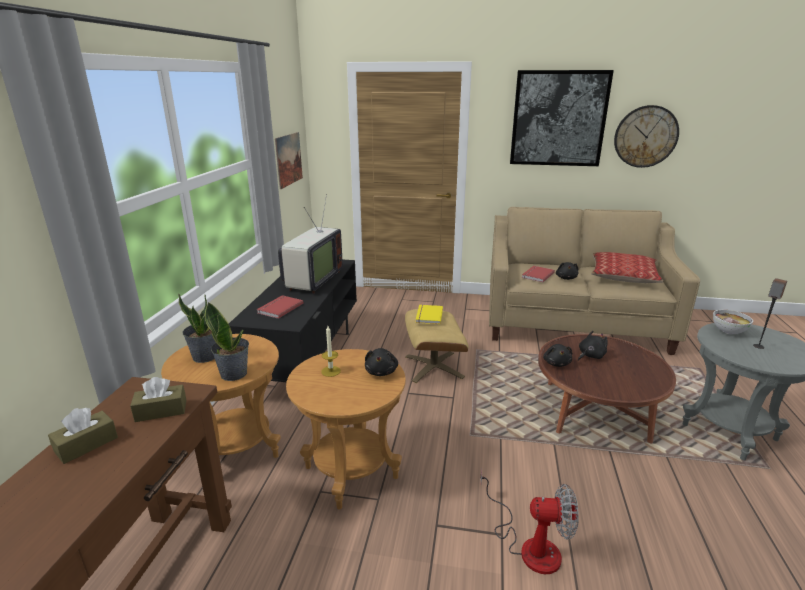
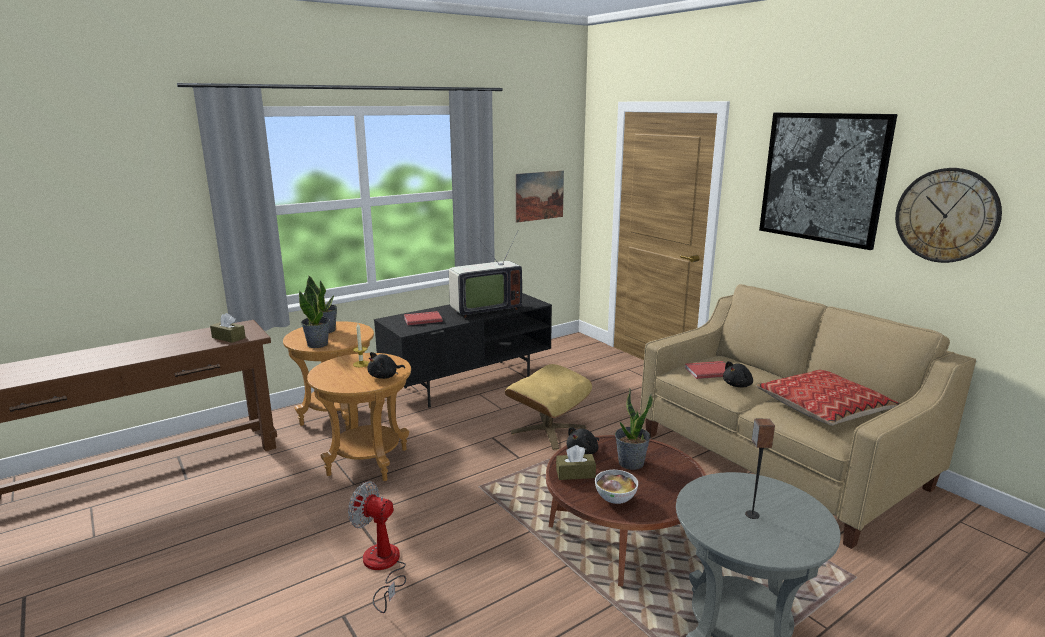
camera: 45 degrees right, 5 degrees down
brown tissue box [48,408,118,464] -> brown tissue box moved to [556,445,596,480]
yellow book [415,305,443,324] -> none
fan [481,468,579,574] -> fan turned 150 degrees clockwise [348,481,406,613]
black plush toy [578,331,608,361] -> potted plant [615,389,653,470]
bowl [713,310,753,334] -> bowl moved to [595,470,638,504]

